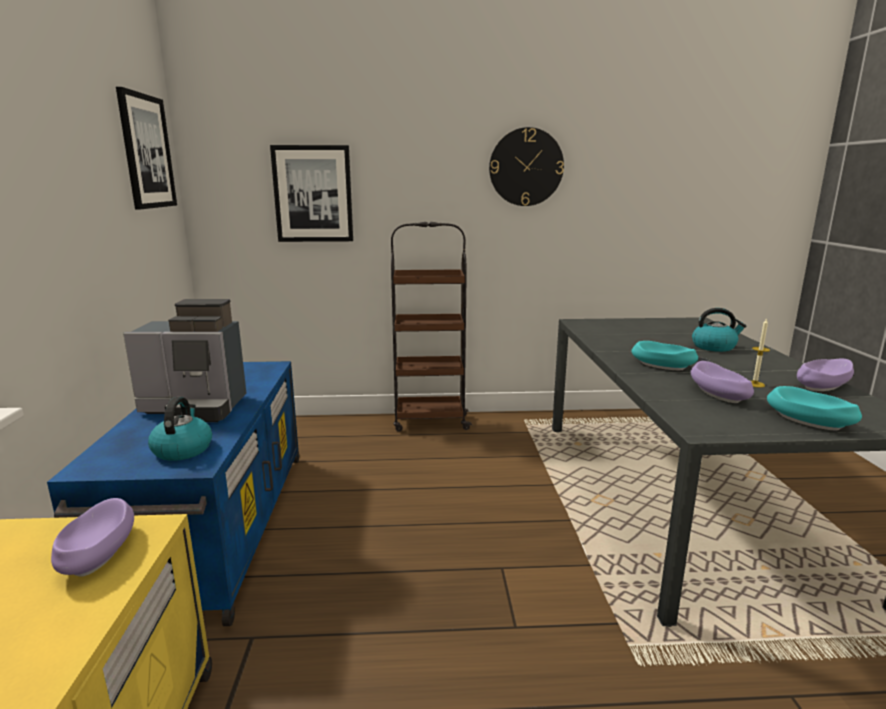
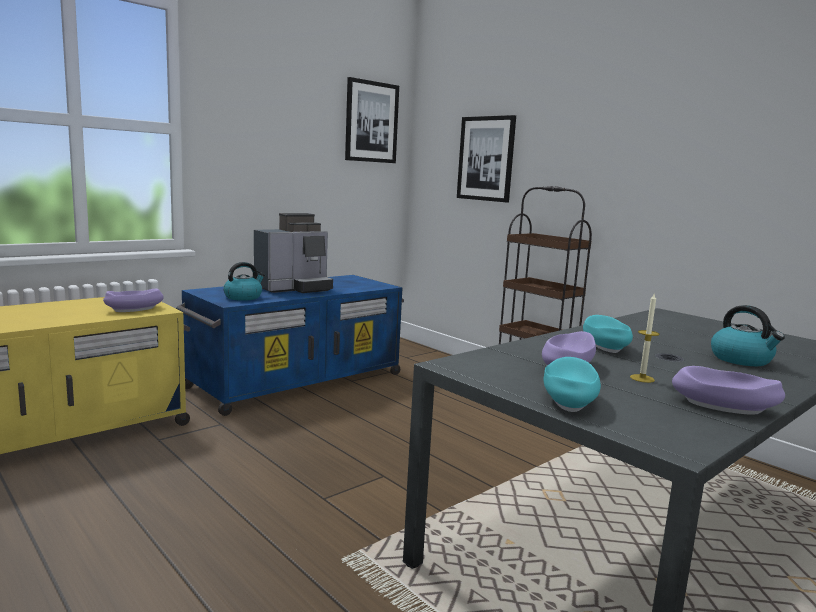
camera: 50 degrees right, 5 degrees down
coffee machine [123,299,246,422] -> coffee machine turned 90 degrees counterclockwise [254,213,333,293]
wall clock [489,127,564,206] -> none

